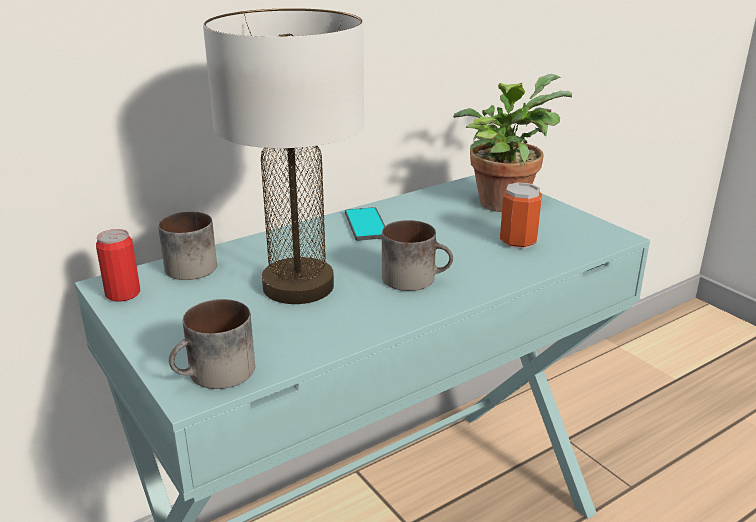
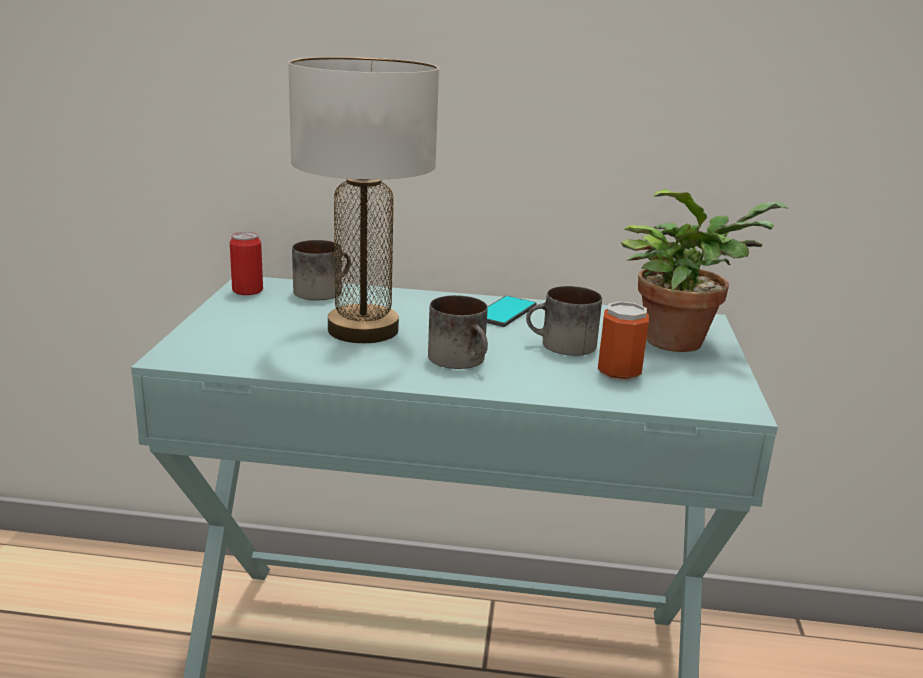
camera: 40 degrees right, 5 degrees down
mug [169,299,255,389] -> mug moved to [526,286,602,356]

